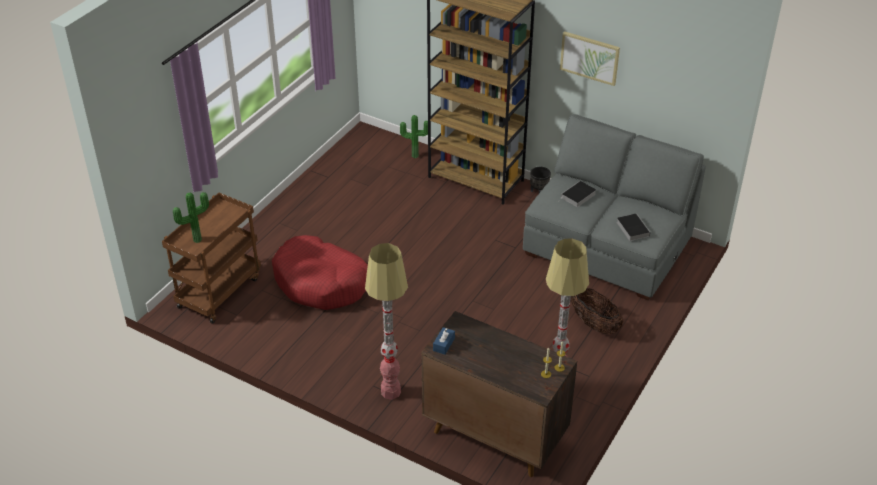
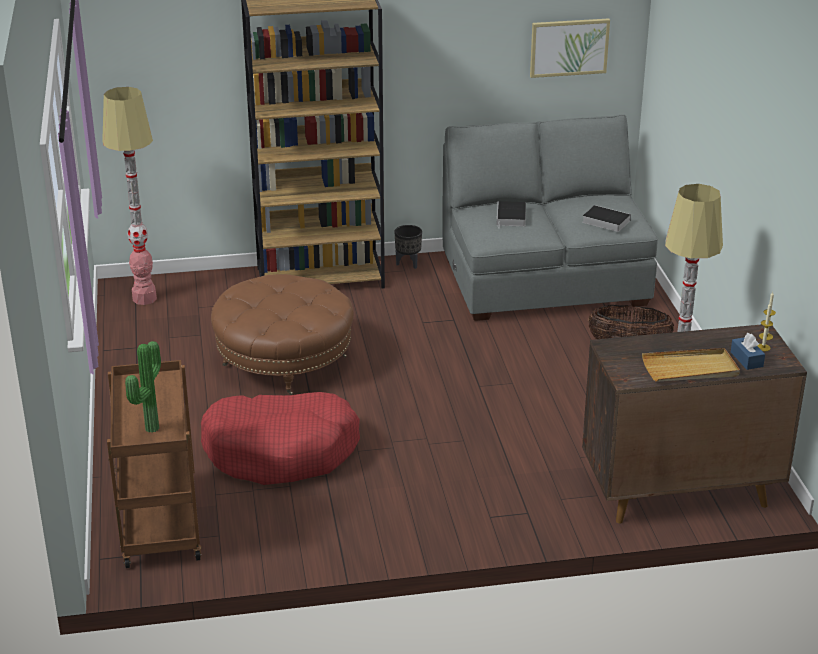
camera: 40 degrees left, 10 degrees down
floor lamp [365,243,408,400] -> floor lamp moved to [102,87,157,305]
potted plant [400,115,428,158] -> none
blue tissue box [433,327,455,355] -> blue tissue box moved to [731,333,765,370]
picture [560,31,620,86] -> picture moved to [530,18,610,78]
none -> brown ottoman [211,274,354,395]
none -> beige tray [642,348,740,382]

